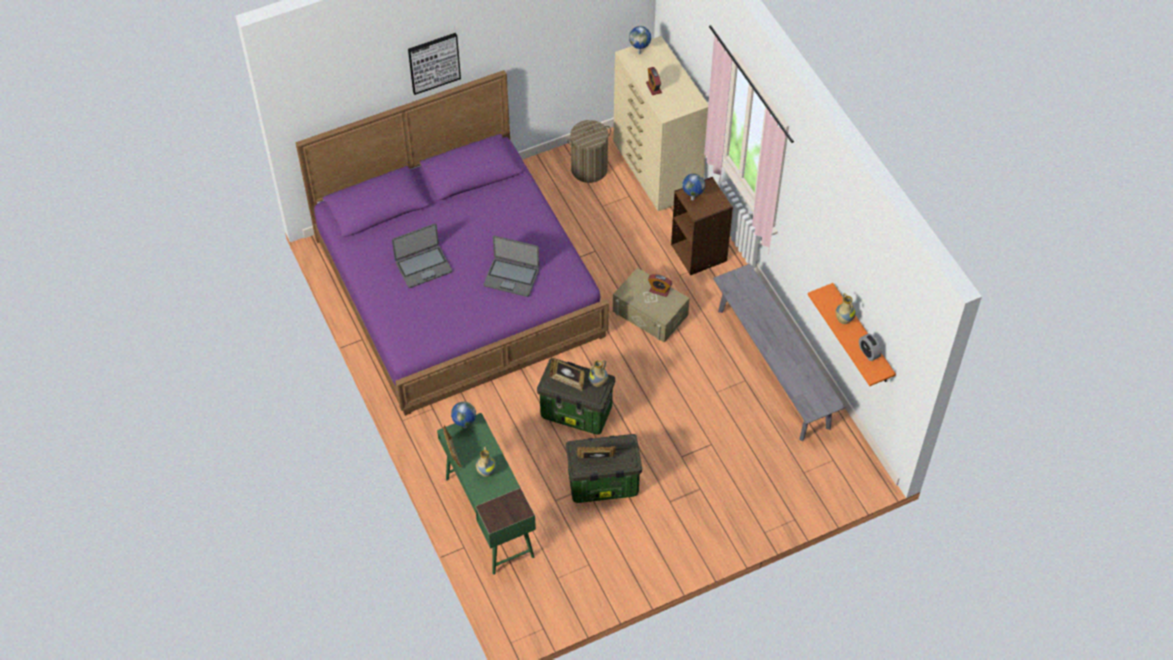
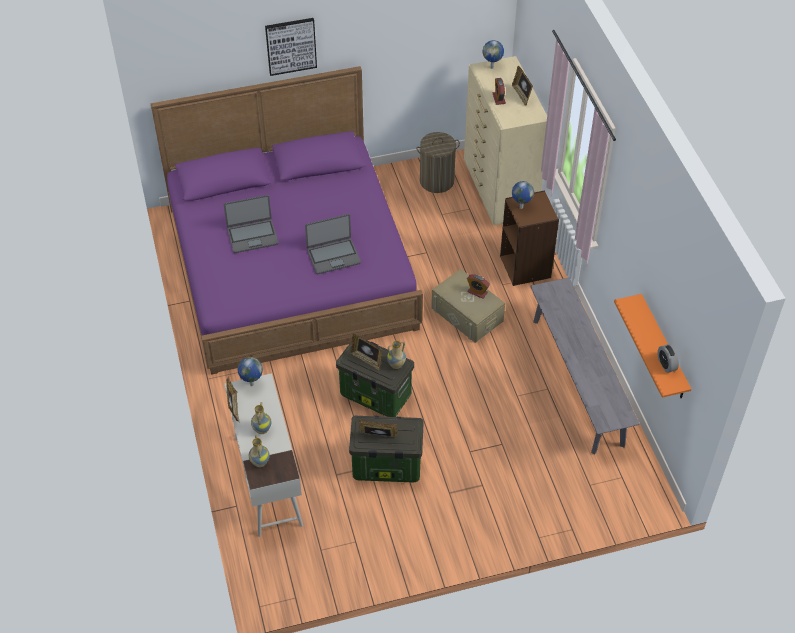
camera: 10 degrees right, 5 degrees down
green desk [437,413,536,575] -> white desk [225,373,303,537]
laptop [483,235,539,297] -> laptop turned 45 degrees counterclockwise [305,214,361,274]
vase [835,293,856,324] -> vase moved to [249,435,270,467]
none -> picture frame [512,66,533,106]

